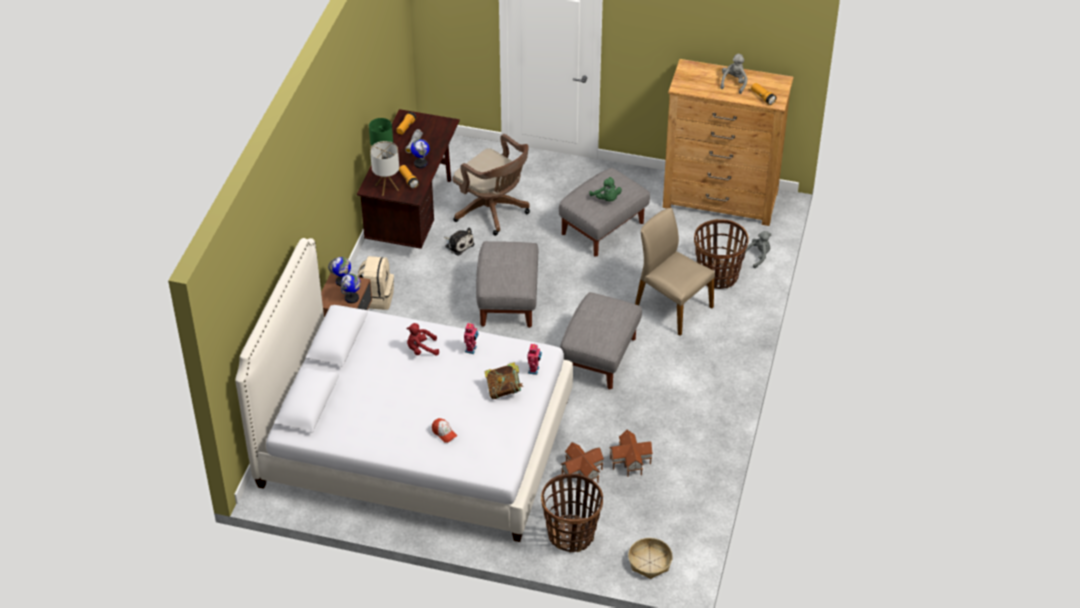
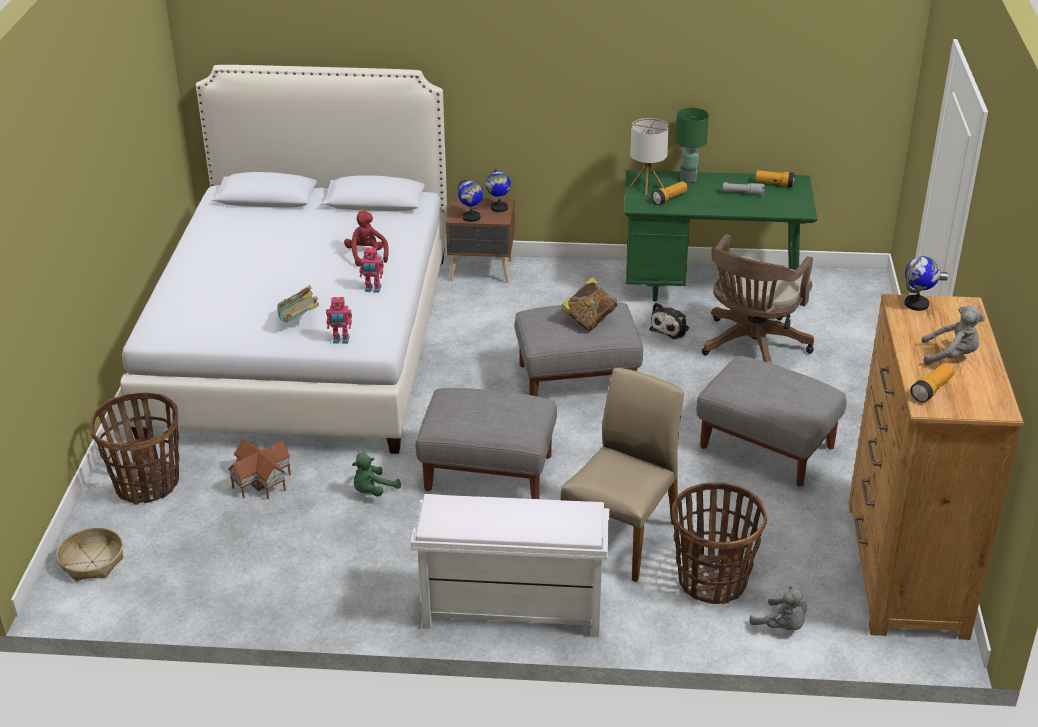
camera: 80 degrees right, 10 degrees down
brown desk [357,109,460,249] -> green desk [624,170,817,301]
beige backpack [357,256,394,310] -> none
globe [411,139,430,168] -> globe moved to [904,256,940,311]
cap [432,418,457,443] -> none
green plush toy [589,177,622,202] -> green plush toy moved to [352,453,401,497]
toy house [609,430,653,477] -> none
none -> white bench [410,494,609,637]
none -> book [562,277,618,332]

